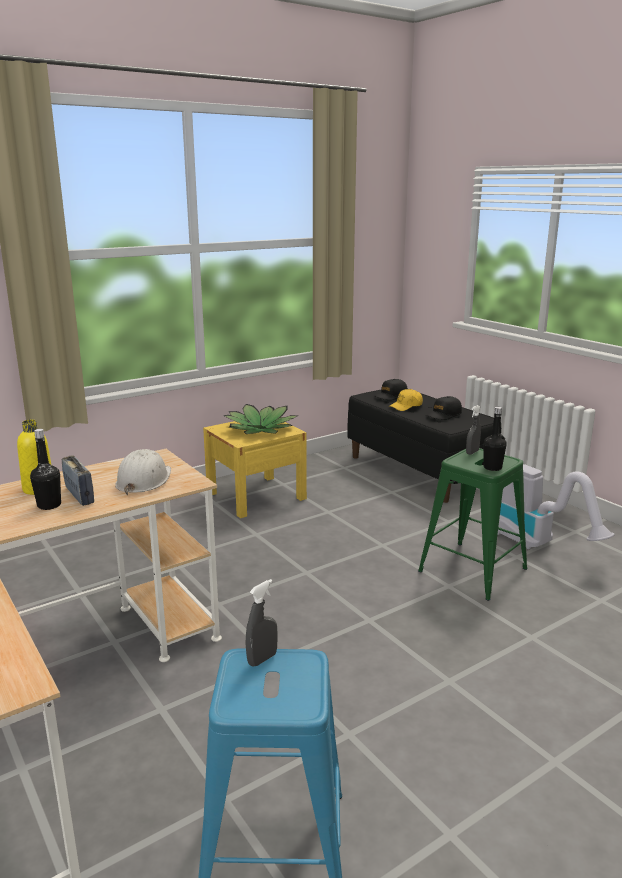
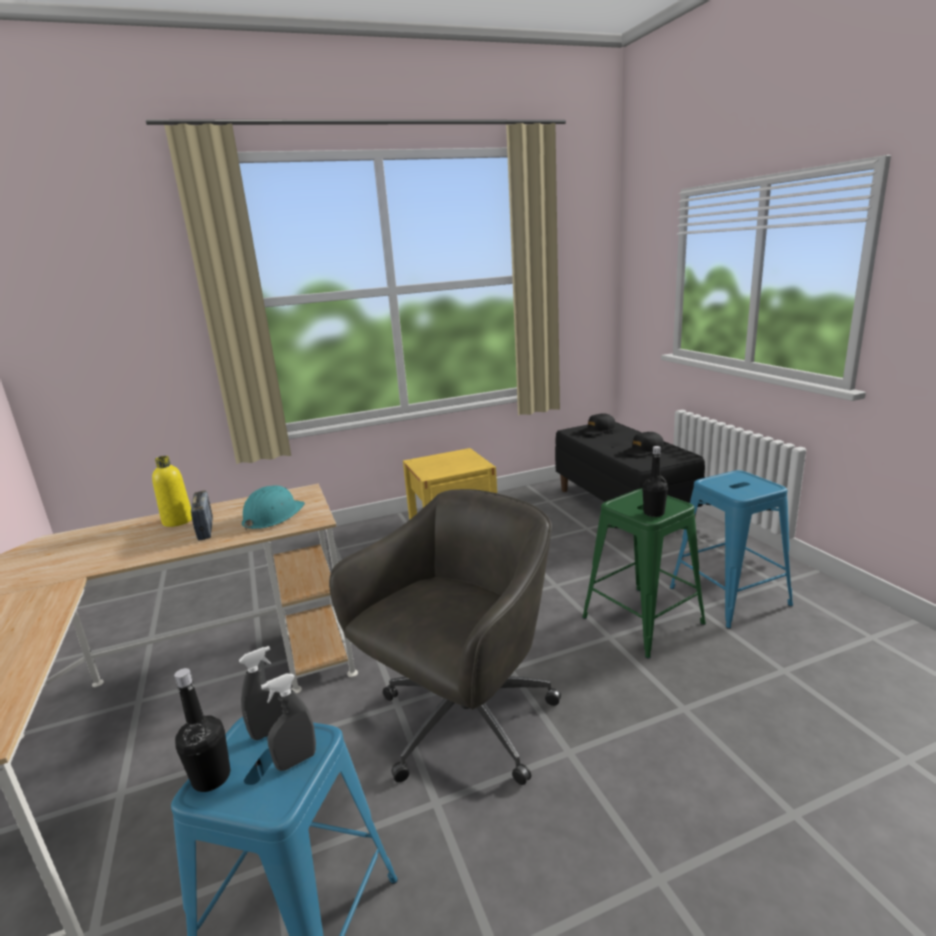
camera: 15 degrees right, 0 degrees up
black bottle [30,429,61,510] -> black bottle moved to [174,668,230,792]
white hard hat [115,449,171,495] -> turquoise hard hat [242,485,305,531]
potted plant [223,404,299,434] -> none
yellow cap [389,389,423,411] -> none
grey spray bottle [466,405,481,455] -> grey spray bottle moved to [261,674,316,771]
vacuum cleaner [497,464,614,549] -> blue stool [670,470,793,628]
none -> grey office chair [329,489,561,785]

